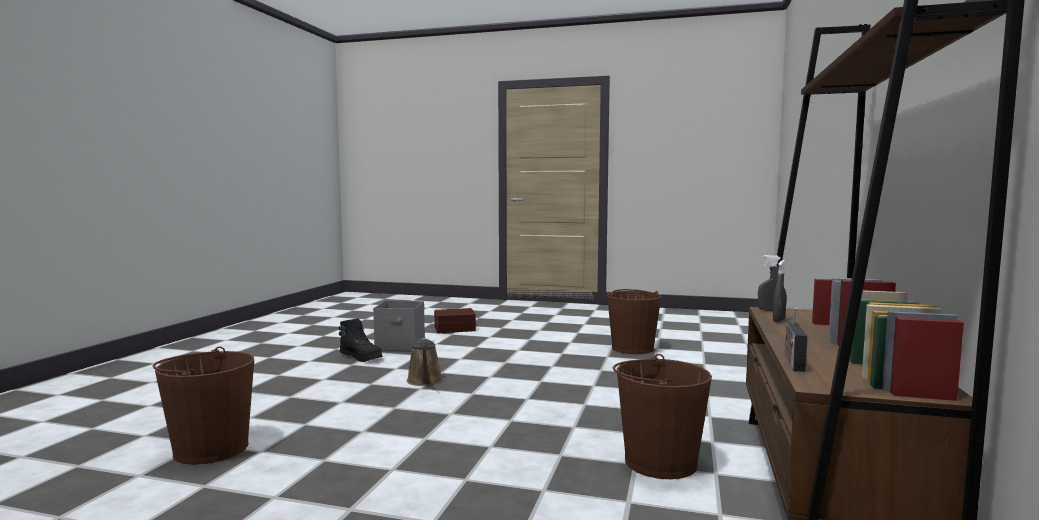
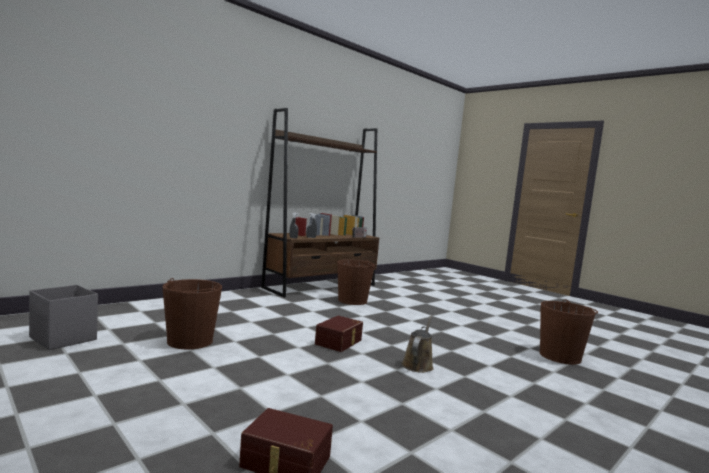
camera: 150 degrees left, 0 degrees up
black boot [338,318,383,362] -> none
grey storage box [373,301,425,352] -> grey storage box moved to [29,285,98,350]
none -> brown storage box [315,316,363,352]

